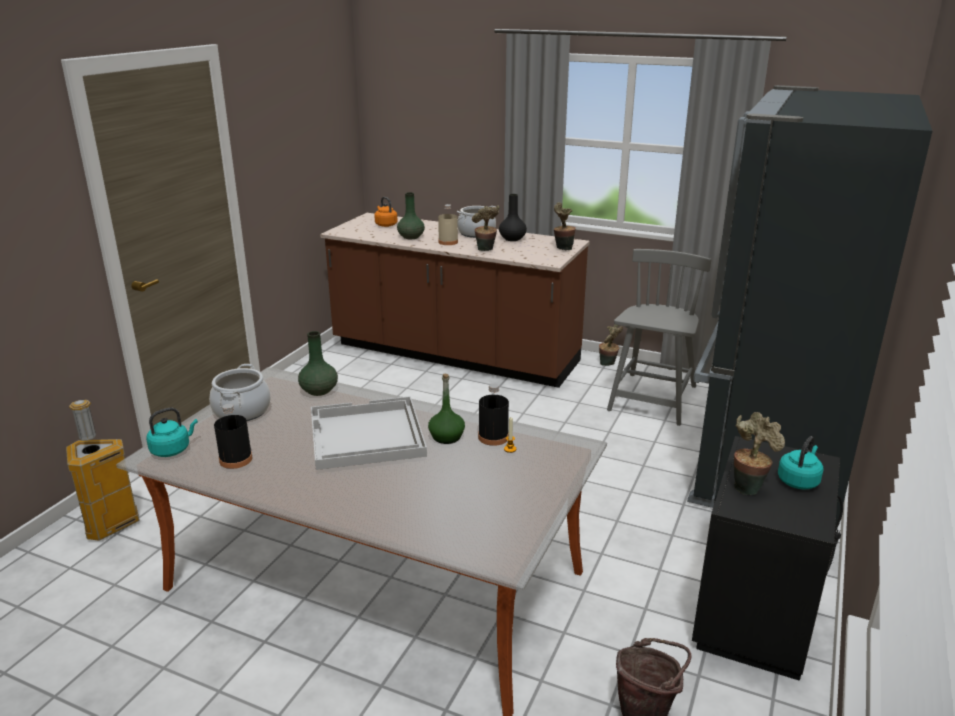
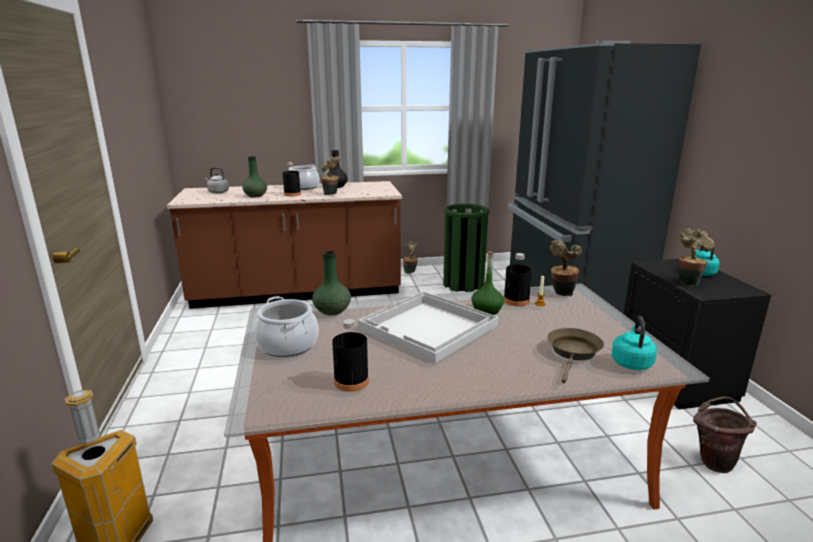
camera: 35 degrees left, 5 degrees down
turquoise kettle [146,408,198,457] -> turquoise kettle moved to [611,316,657,370]
orange kettle [374,197,398,227] -> grey kettle [205,167,229,194]
beige bottle [438,204,458,245] -> black bottle [283,162,301,196]
potted plant [554,202,576,250] -> potted plant moved to [550,240,582,296]
grey chair [607,249,711,426] -> green trash can [443,203,490,292]
none -> brown frying pan [547,328,604,383]

